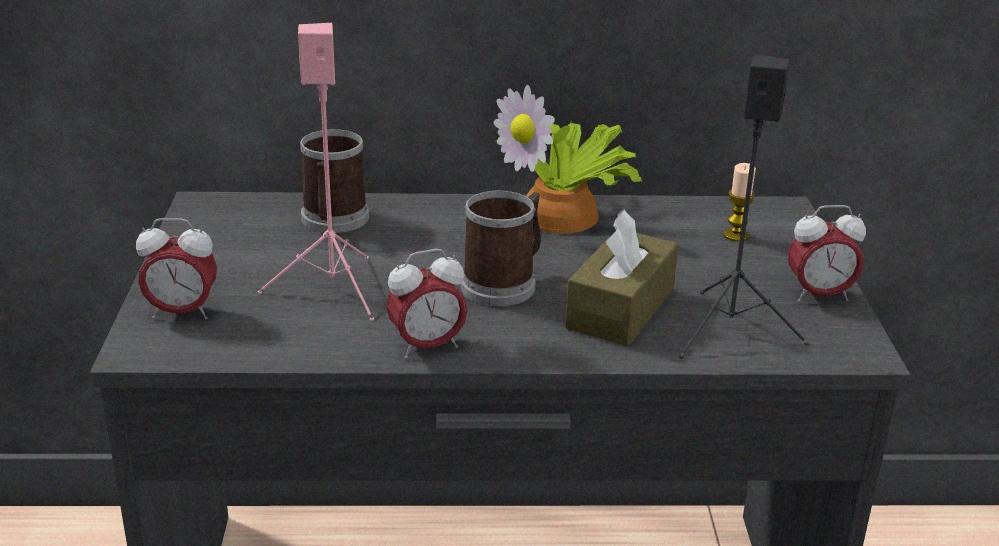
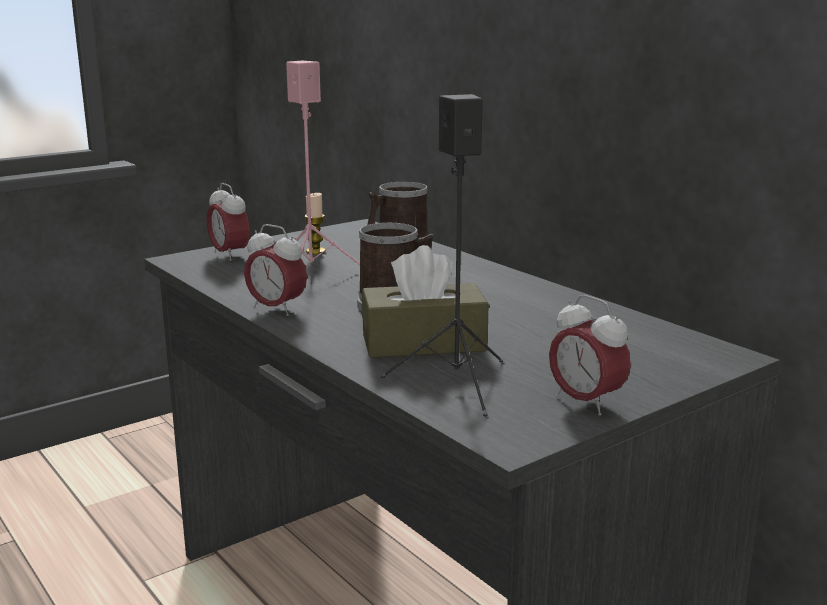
camera: 55 degrees right, 10 degrees down
potted plant [493,85,642,234] -> none
candle [723,163,756,242] -> candle moved to [304,193,326,254]

